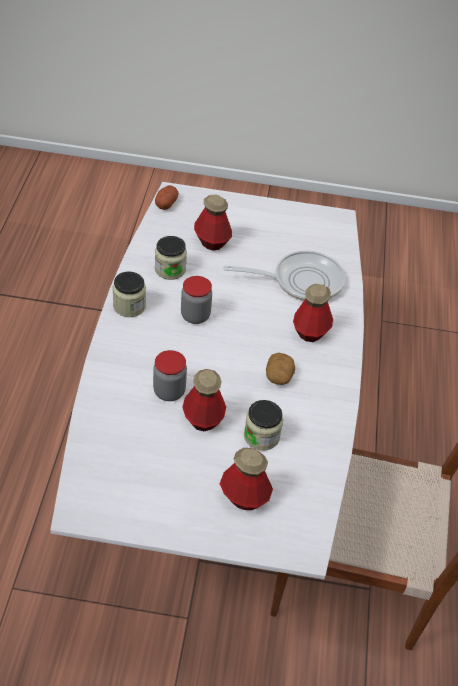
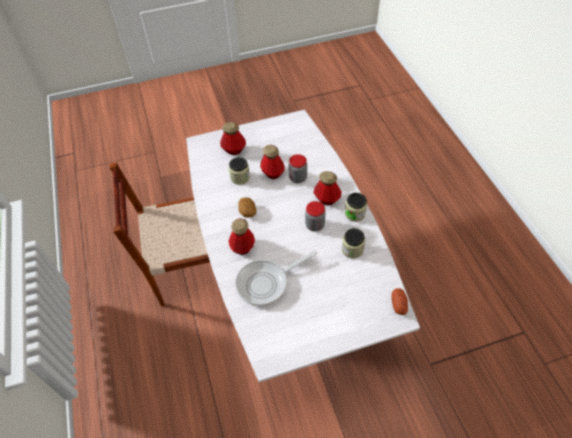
camera: 160 degrees right, 5 degrees up
bottle [194,194,232,251] -> bottle moved to [313,171,342,205]

